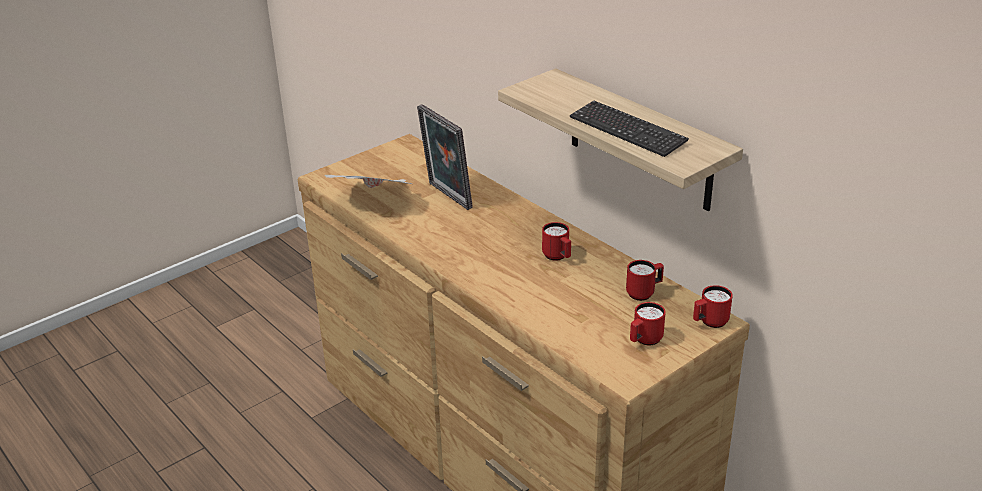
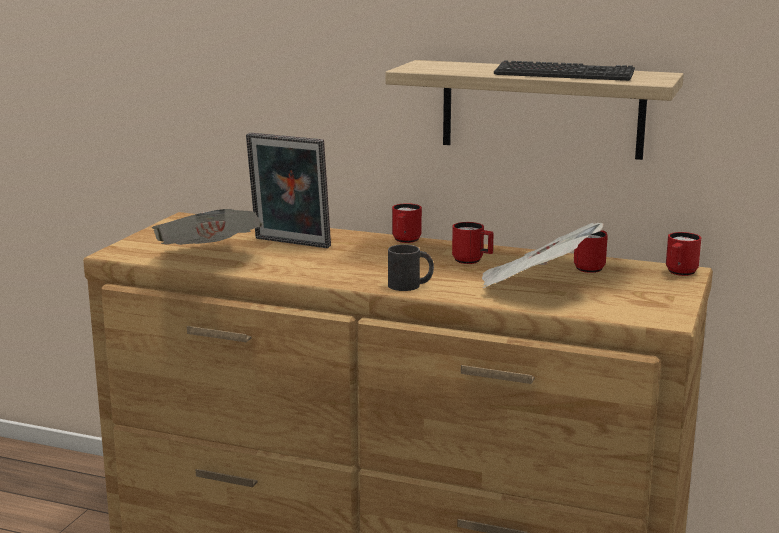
camera: 30 degrees left, 15 degrees down
red mug [630,302,666,345] -> red mug moved to [392,203,422,243]
none -> black mug [388,244,434,291]
none -> newspaper [482,223,603,288]

